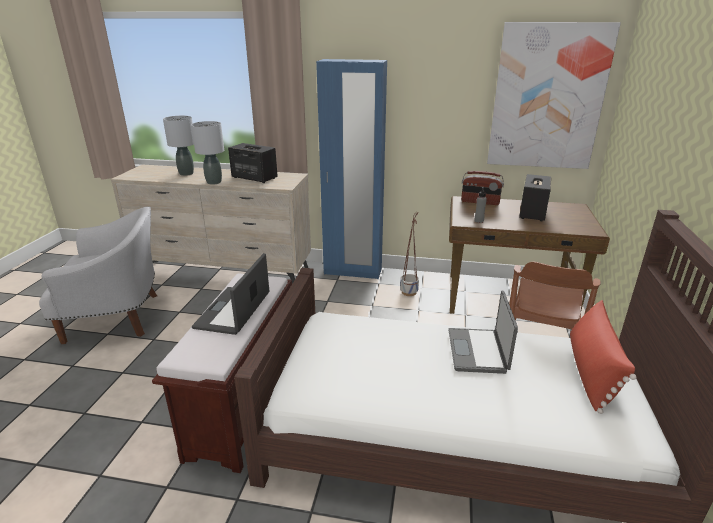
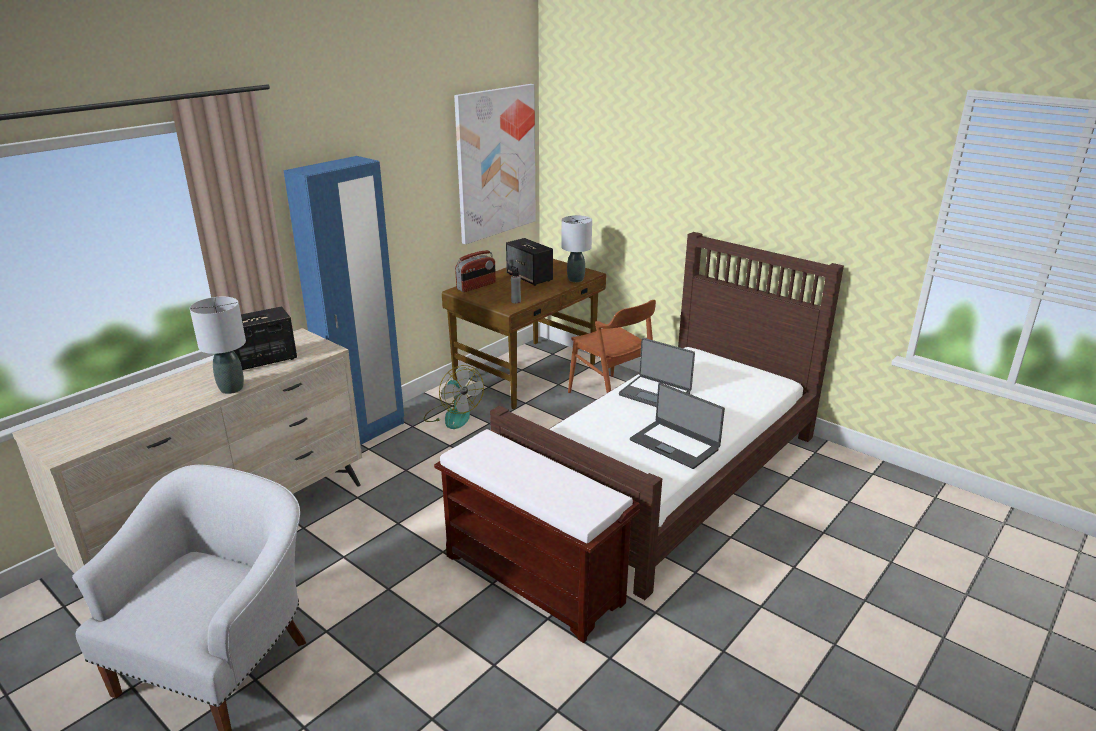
camera: 60 degrees left, 0 degrees up
grey table lamp [163,116,194,176] -> grey table lamp moved to [561,215,592,282]
laptop [192,253,269,335] -> laptop moved to [630,383,725,469]
planter [400,212,419,296] -> fan [424,365,484,429]
red pillow [570,300,637,414] -> none

